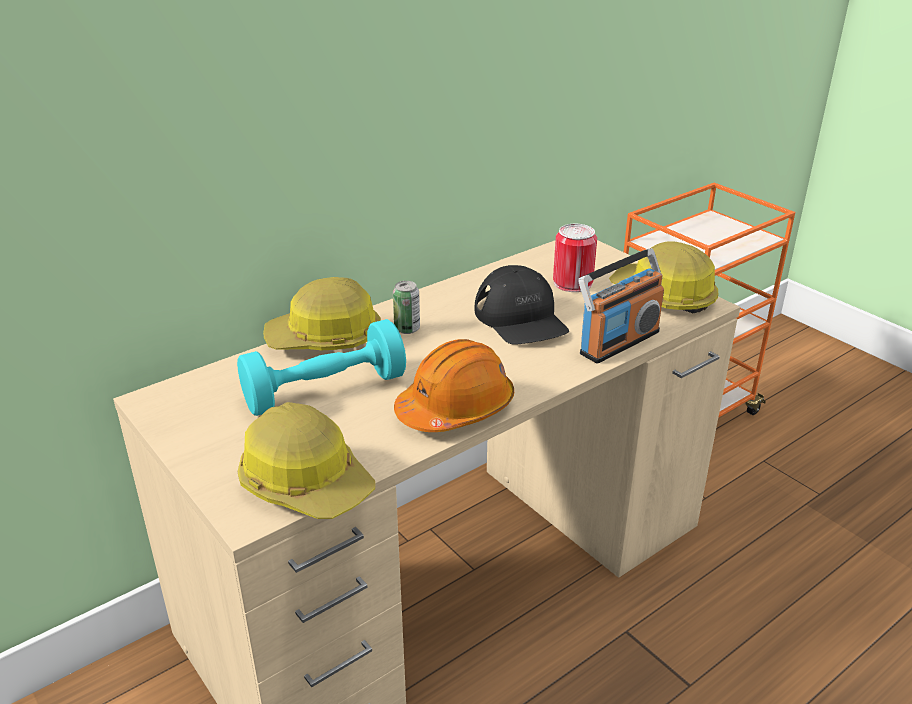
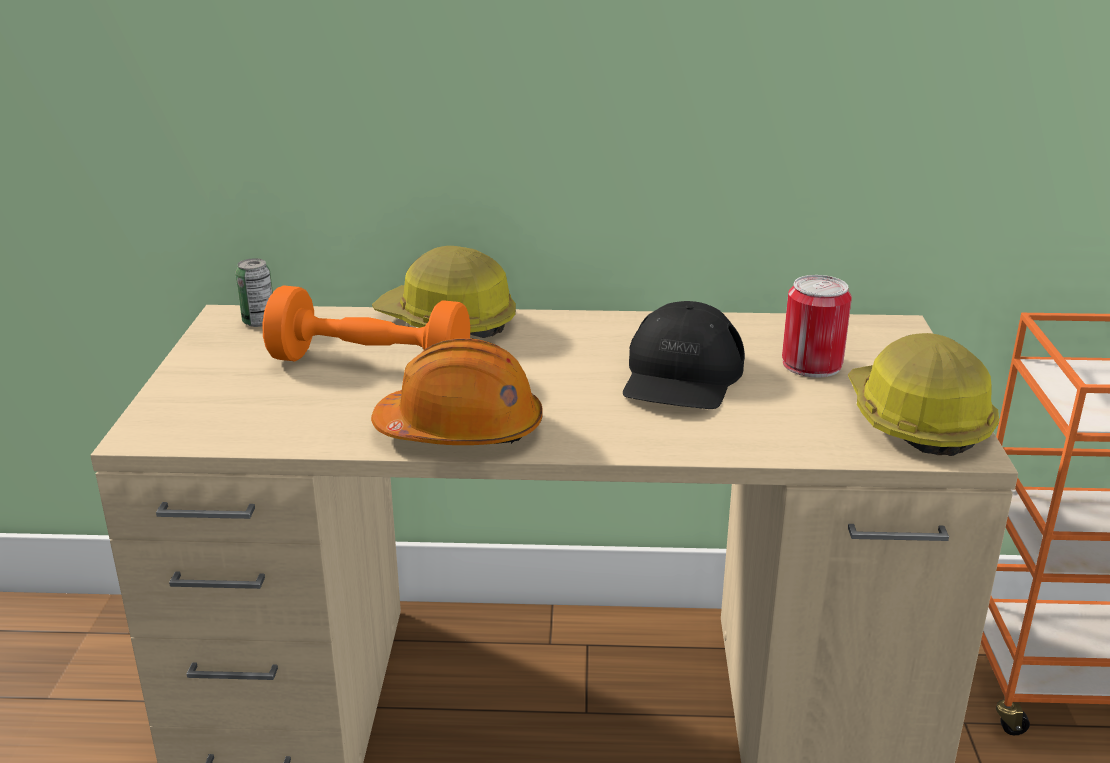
camera: 40 degrees right, 5 degrees down
turquoise dumbbell [237,319,406,416] -> orange dumbbell [262,285,470,361]
hard hat [238,402,375,519] -> none
can [393,281,420,334] -> can moved to [235,258,273,327]
radio [578,248,664,363] -> none

